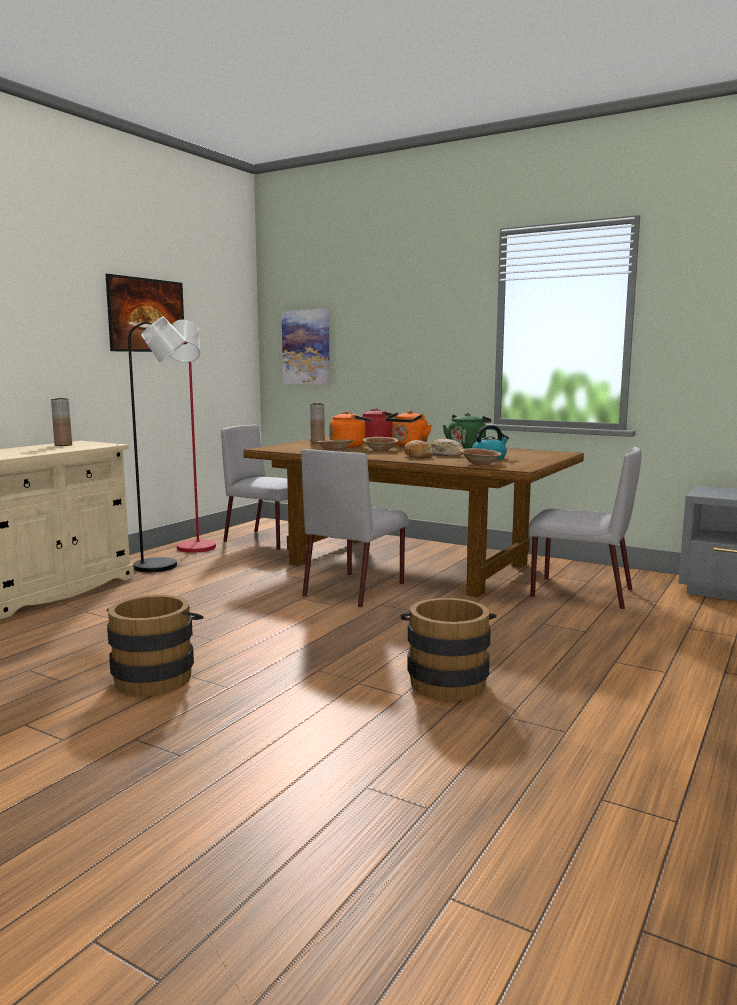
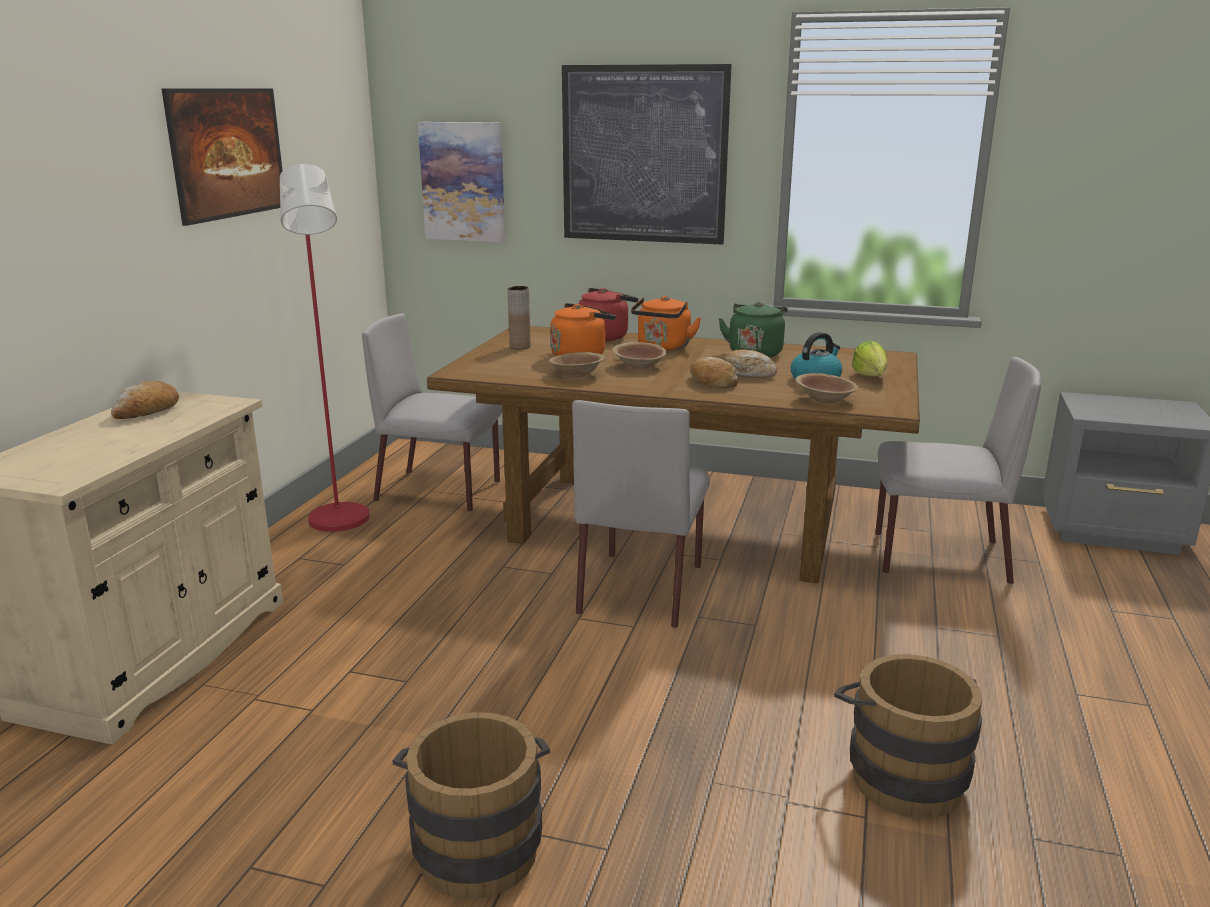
camera: 15 degrees left, 10 degrees up
brown vase [51,398,72,446] -> bread [111,381,179,419]
black floor lamp [128,317,186,572] -> none
none -> picture [562,64,732,245]
none -> lettuce [852,340,888,376]

